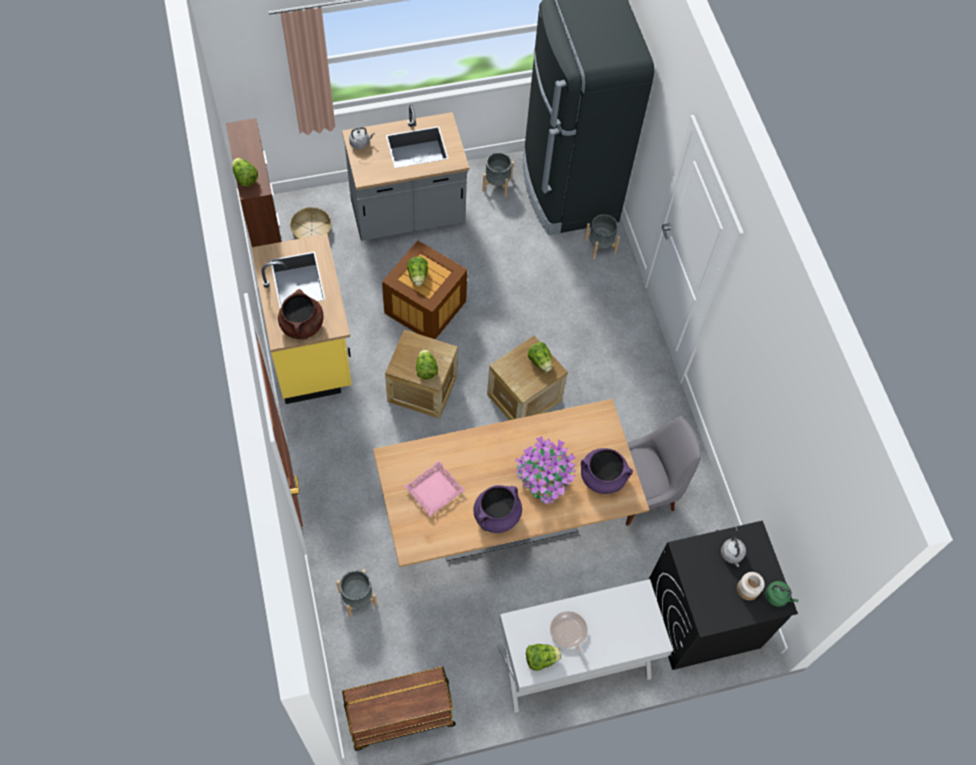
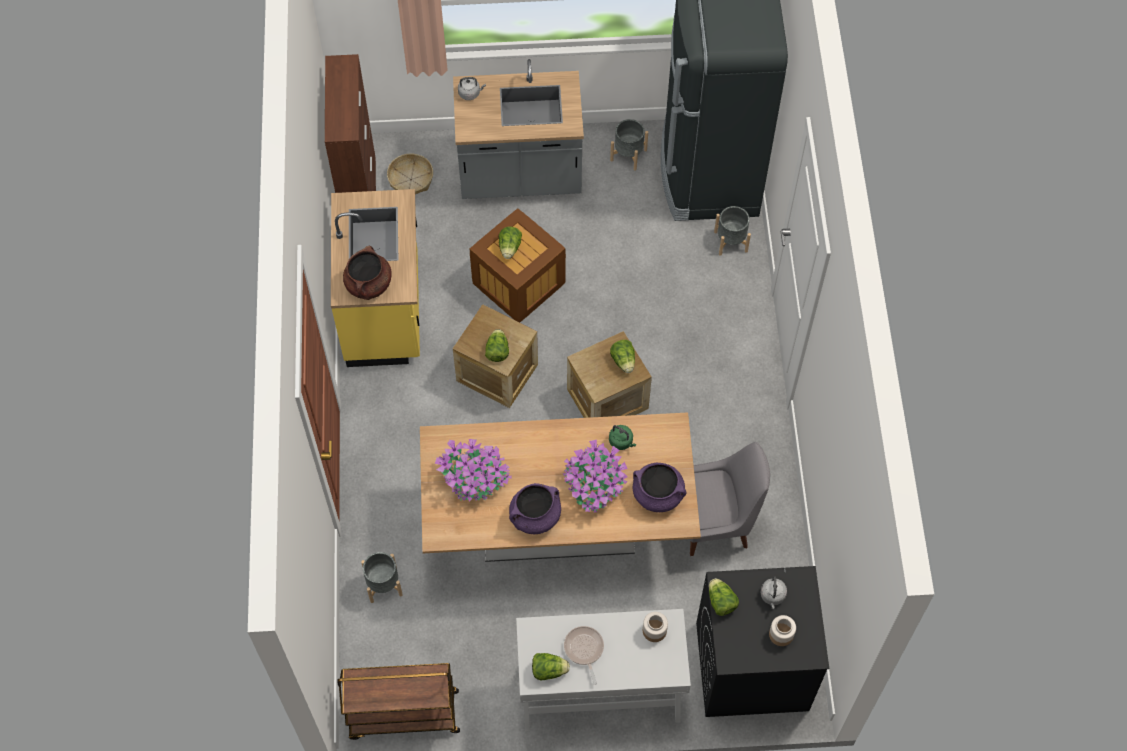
camera: 15 degrees right, 0 degrees up
lettuce [232,158,258,186] -> lettuce moved to [709,578,739,616]
pink tray [404,461,465,517] -> potted plant [435,439,512,502]
green kettle [765,581,798,607] -> green kettle moved to [609,425,637,450]
none -> jar [643,612,668,642]

